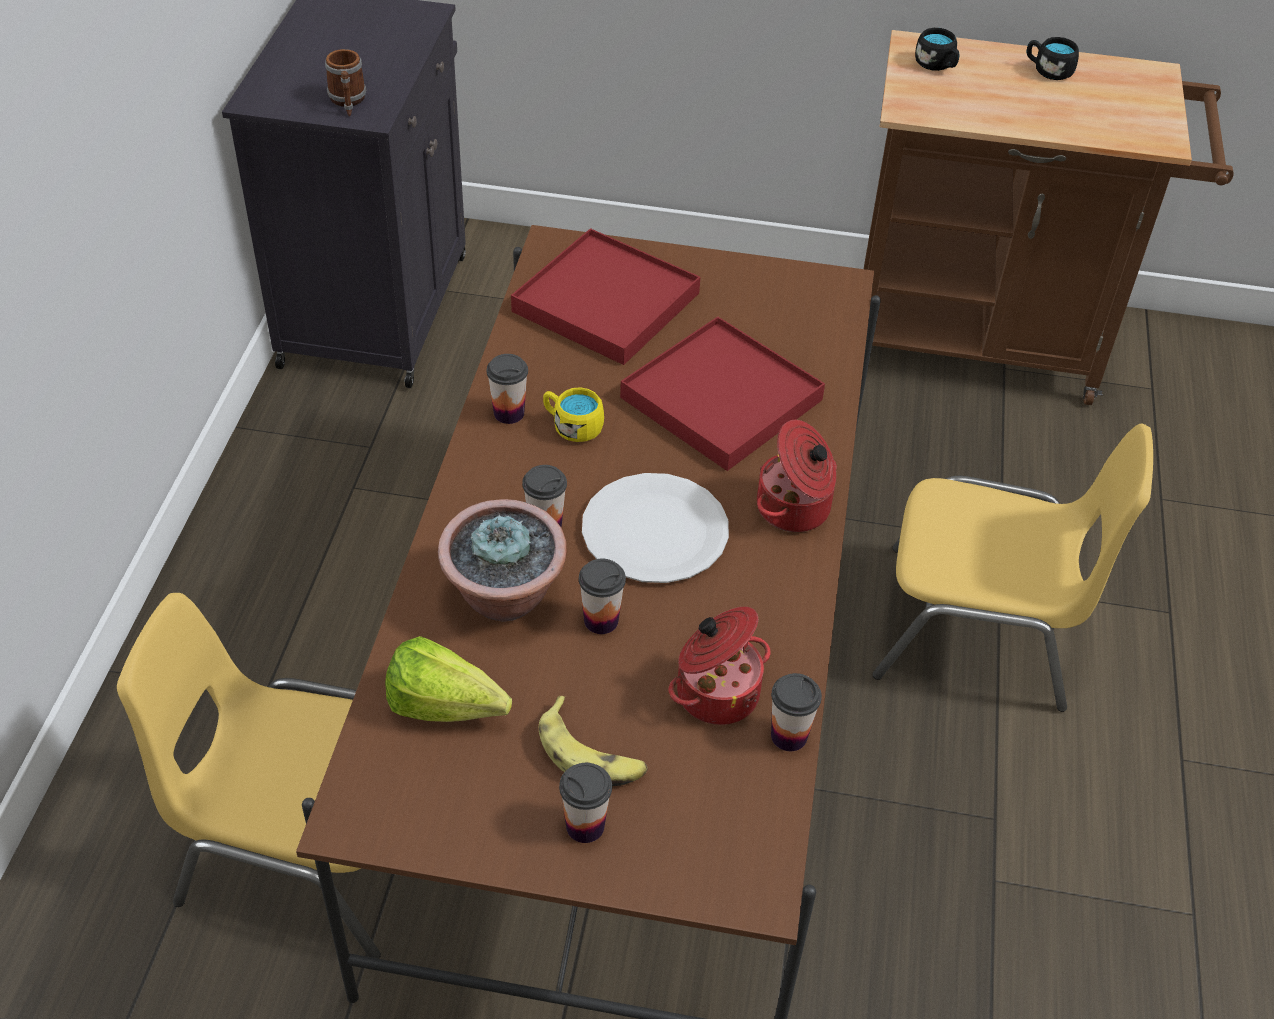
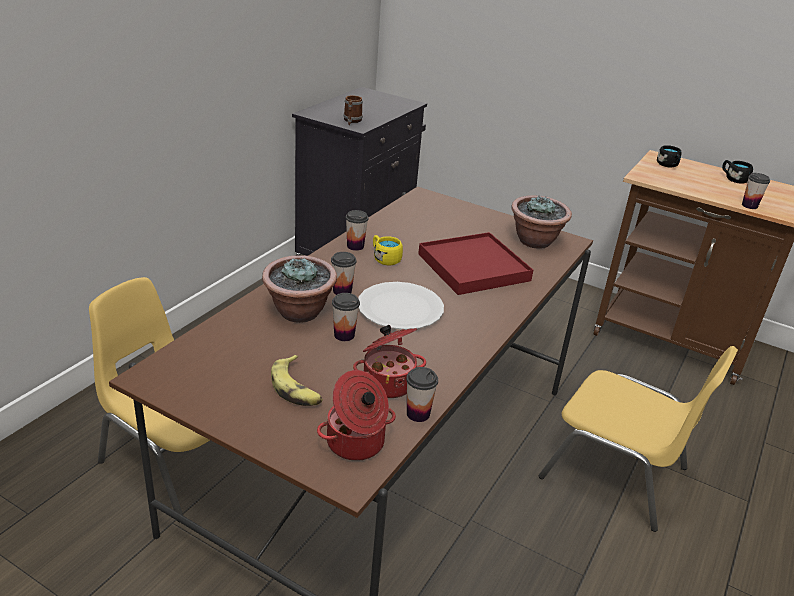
camera: 20 degrees right, 15 degrees down
lettuce [385,636,512,722] -> none
red tray [511,228,700,365] -> none
cup [559,763,612,843] -> cup moved to [742,173,770,209]
cooking pot [757,420,837,532] -> cooking pot moved to [317,370,396,461]
none -> potted plant [511,195,572,249]

